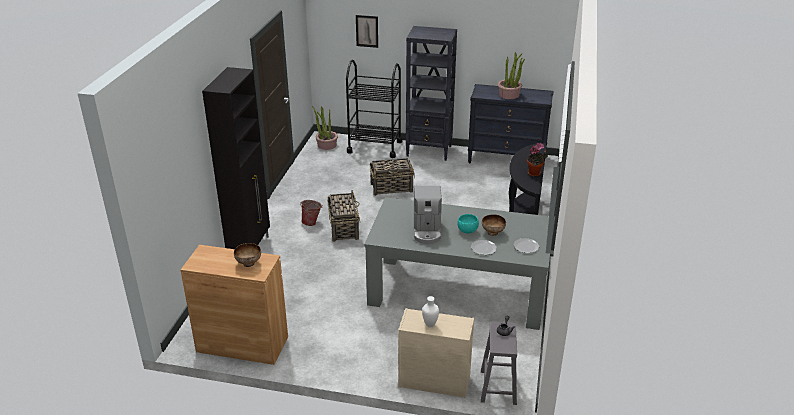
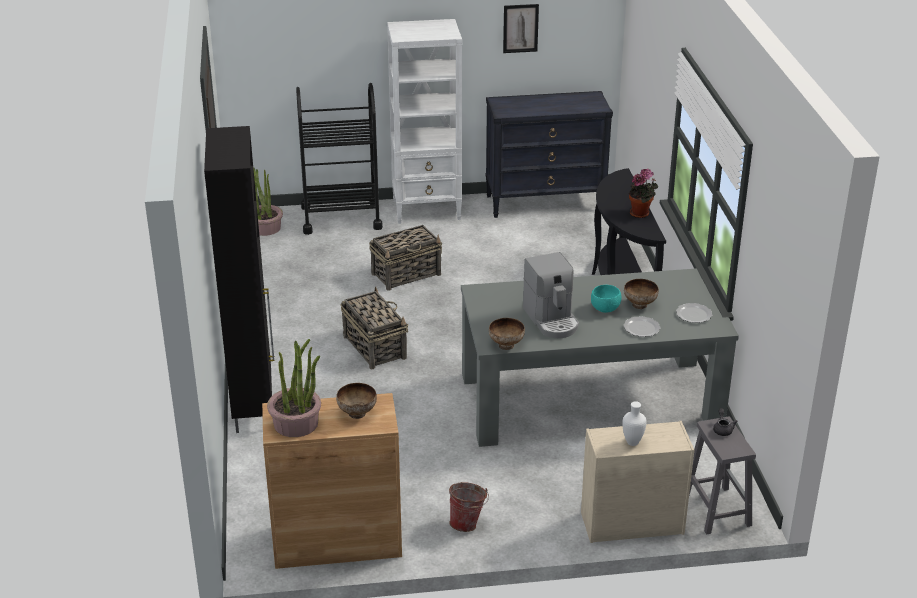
camera: 20 degrees left, 0 degrees up
bucket [301,200,323,226] -> bucket moved to [449,482,489,532]
picture [356,15,378,48] -> picture moved to [503,4,539,53]
black bookcase [406,26,457,161] -> white bookcase [387,19,462,224]
potted plant [498,52,525,99] -> potted plant moved to [267,339,321,437]
none -> bowl [489,318,525,350]

